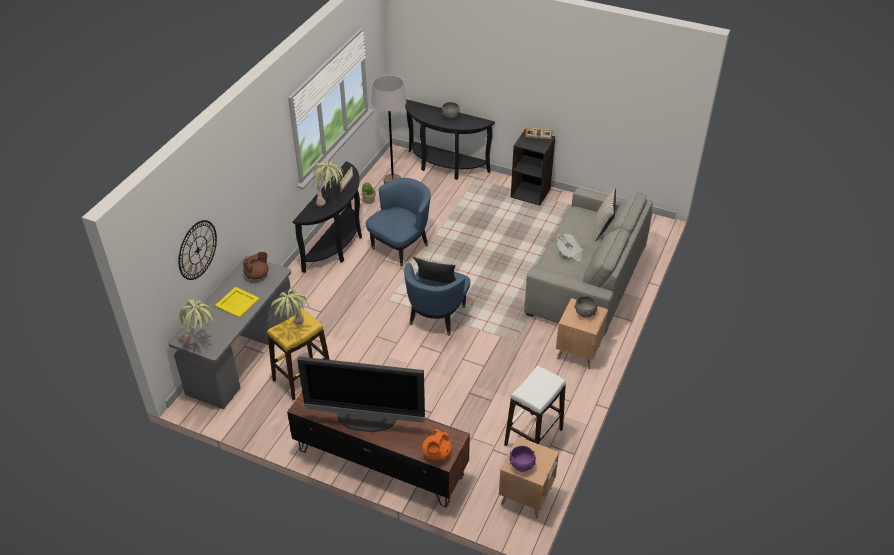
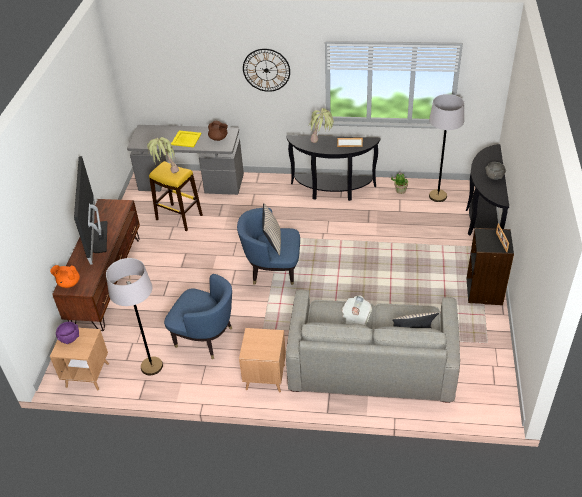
camera: 75 degrees right, 0 degrees up
wall clock [178,220,217,280] -> wall clock moved to [243,49,290,92]
potted plant [179,299,213,345] -> none
blue armchair [366,178,431,266] -> blue armchair moved to [164,274,232,359]
white stool [504,366,566,446] -> grey floor lamp [106,258,163,375]
grey bowl [574,296,598,318] -> none

